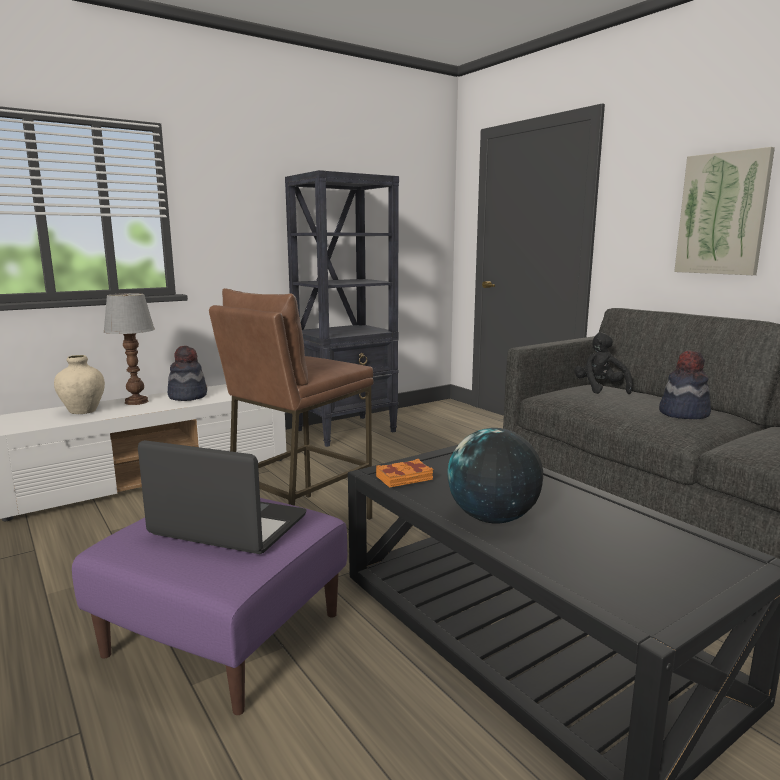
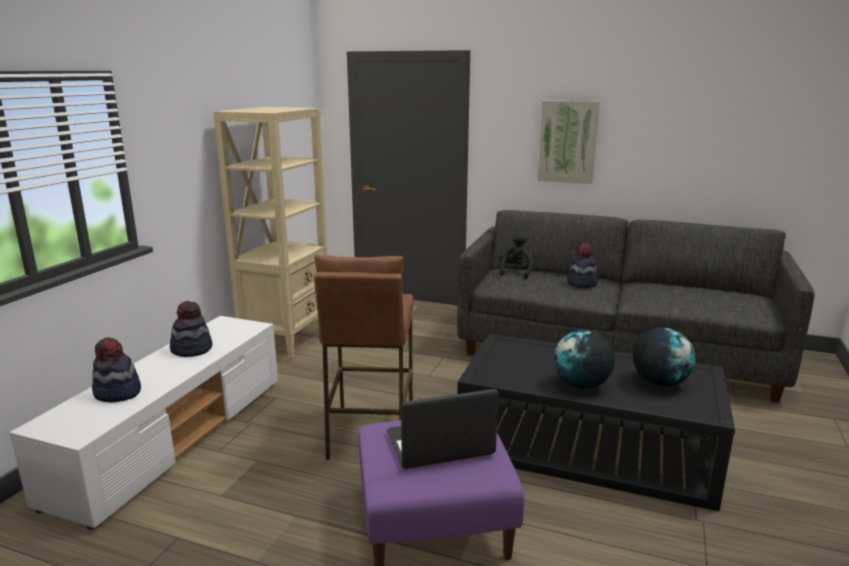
camera: 35 degrees left, 5 degrees up
beige vase [54,355,105,414] -> hat [92,337,141,403]
table lamp [103,293,155,405] -> none
black bookcase [285,170,399,447] -> beige bookcase [213,107,328,362]
orange book [376,459,433,488] -> none
black plush toy [574,332,633,394] -> black plush toy turned 60 degrees clockwise [499,232,533,279]
none -> globe [633,327,696,387]

